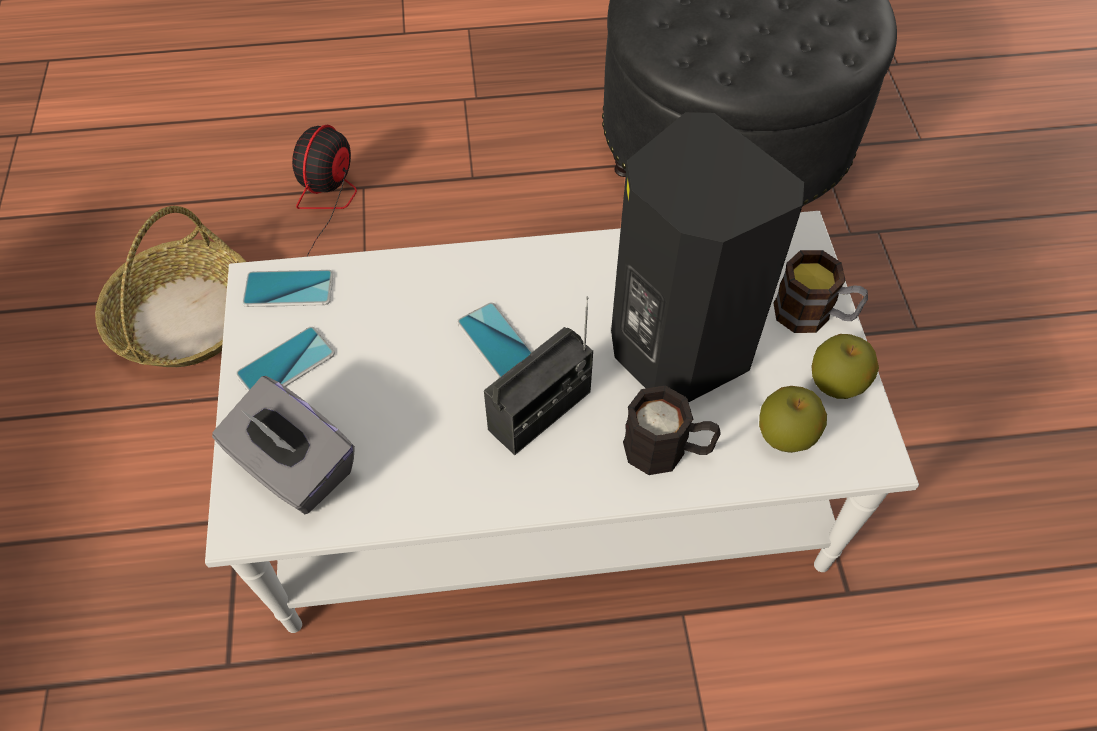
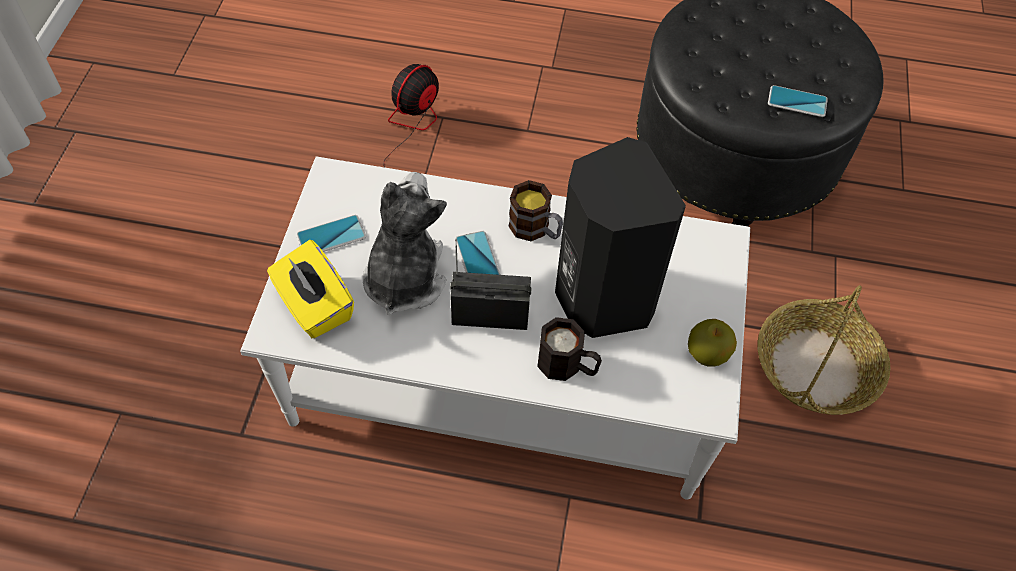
camera: 15 degrees right, 0 degrees up
basket [95,206,246,367] -> basket moved to [757,285,891,415]
grey tissue box [212,376,355,514] -> yellow tissue box [267,240,354,338]
phone [242,270,334,307] -> phone moved to [768,85,828,117]
radio [484,297,593,455] -> radio turned 150 degrees counterclockwise [450,239,532,330]
apple [759,386,827,453] -> none
mug [774,250,868,333] -> mug moved to [509,180,563,241]
none -> plush toy [363,172,447,316]

